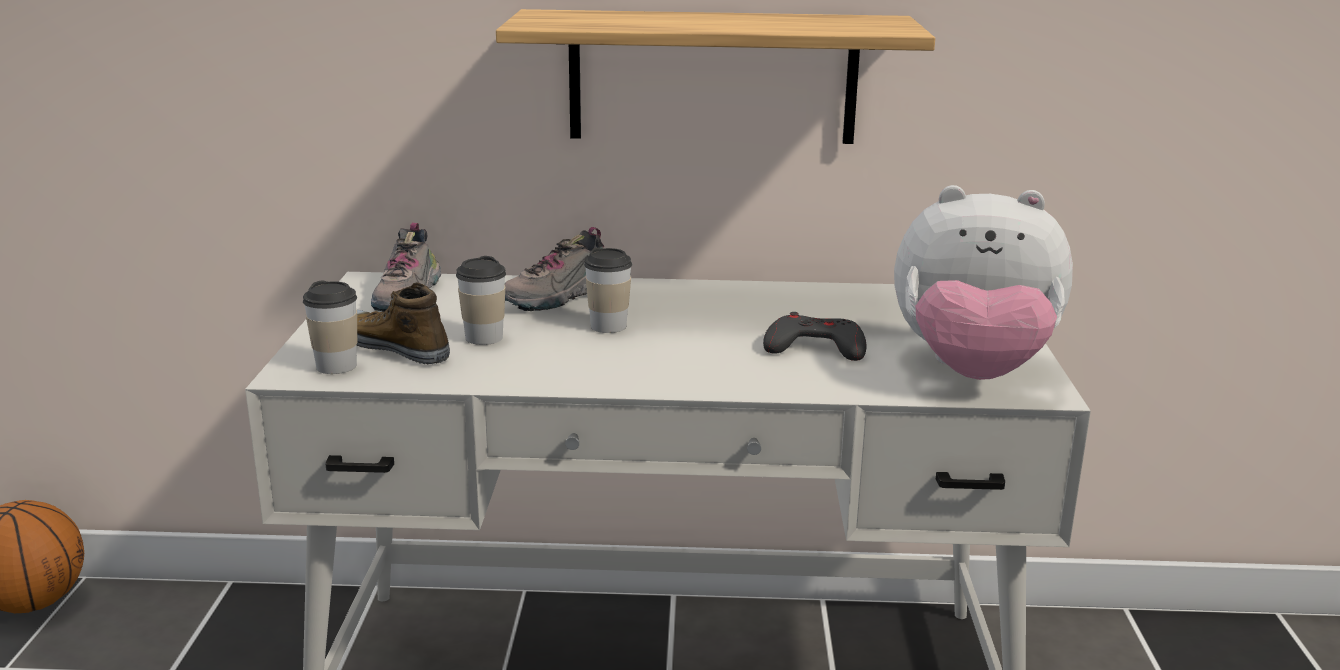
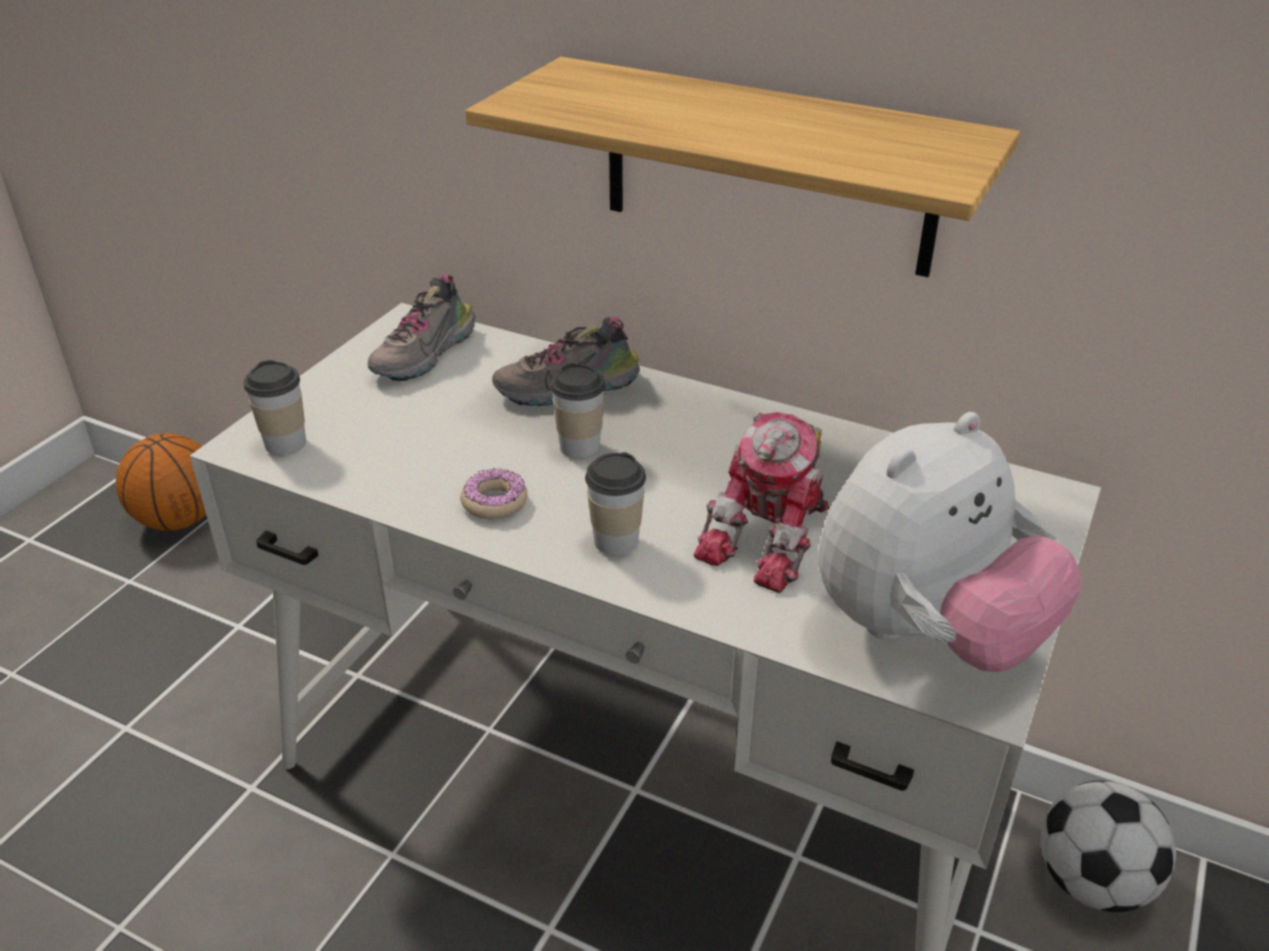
camera: 25 degrees right, 15 degrees up
shoe [357,282,450,364] -> none
cup [456,256,506,345] -> cup moved to [585,452,646,556]
grey game controller [763,312,866,361] -> toy robot [694,412,830,593]
plush toy [894,185,1073,380] -> plush toy turned 75 degrees counterclockwise [818,412,1081,672]
none -> donut [460,468,527,520]
none -> football [1041,781,1176,912]

